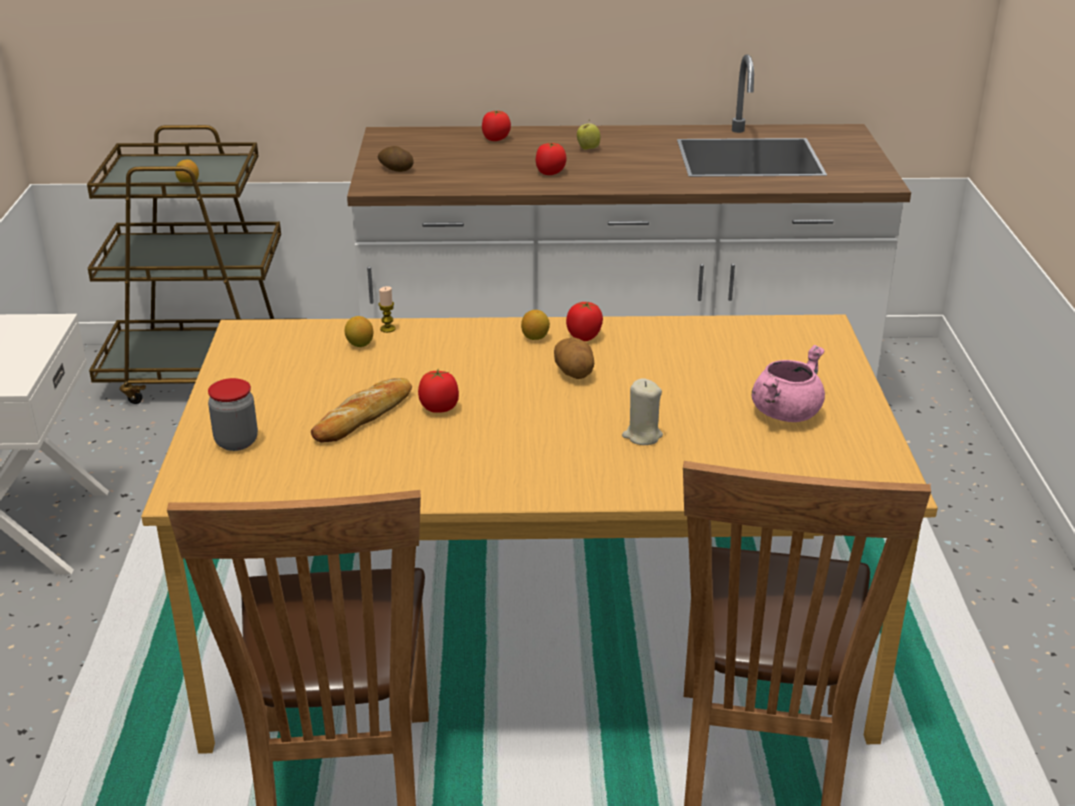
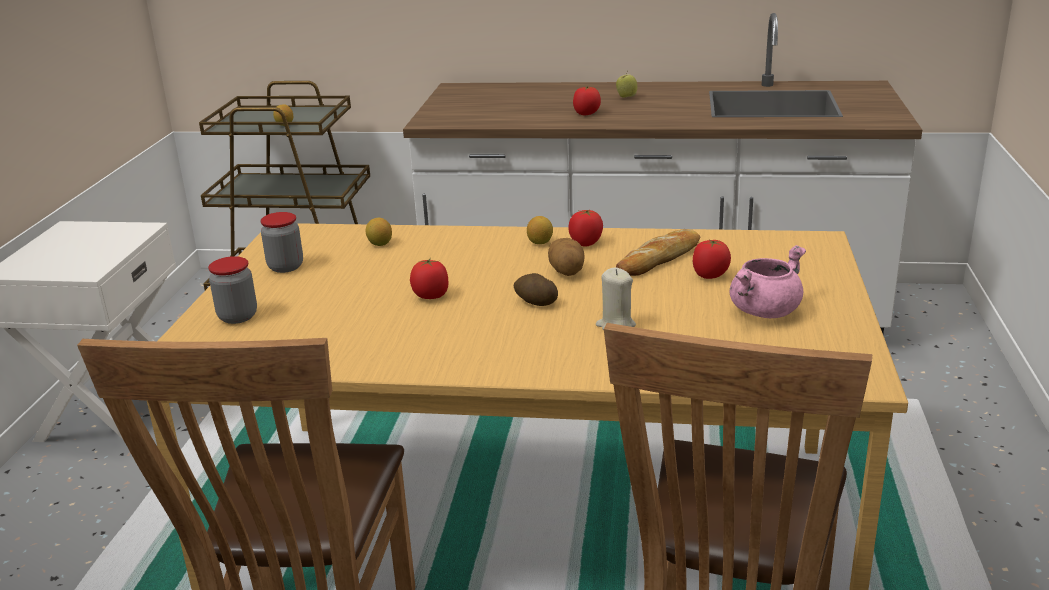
camera: 10 degrees right, 5 degrees down
bread [311,378,412,443] -> bread moved to [616,229,701,276]
potato [378,146,413,172] -> potato moved to [514,273,558,306]
candle [379,286,396,333] -> none
tomato [482,110,511,141] -> tomato moved to [693,239,731,279]
none -> jar [260,212,303,273]

